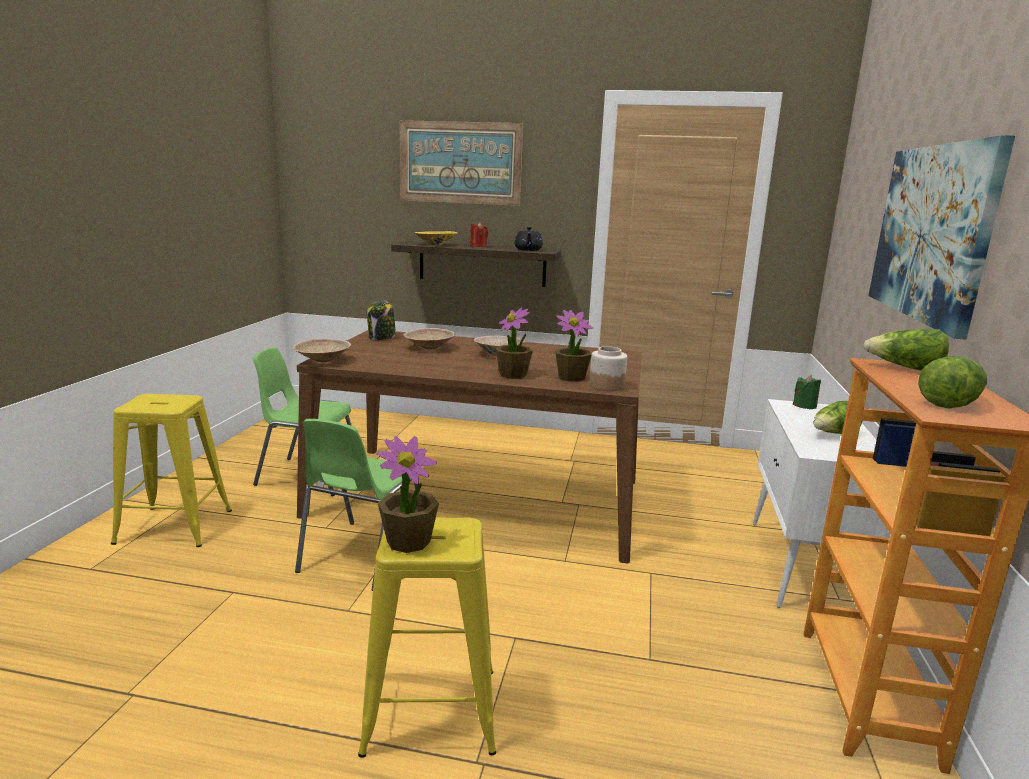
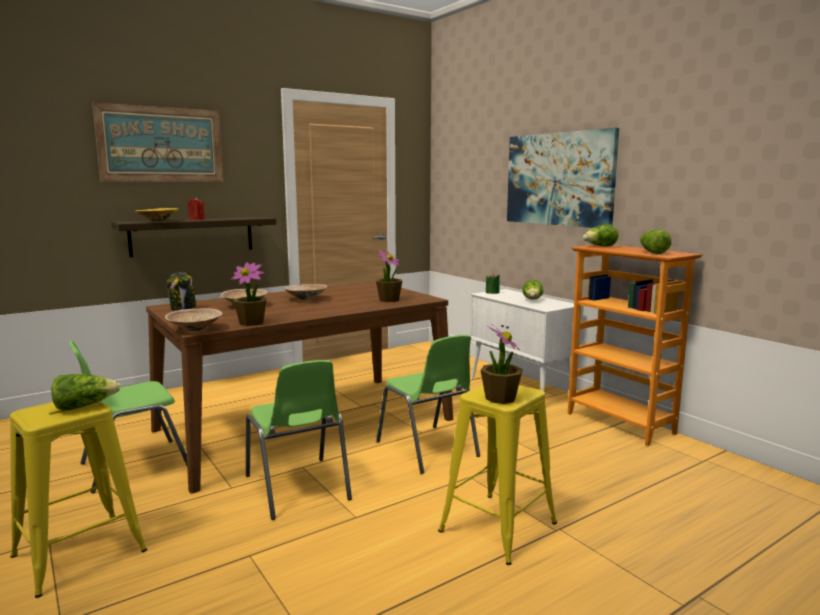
camera: 45 degrees left, 5 degrees down
potted plant [495,307,533,379] -> potted plant moved to [231,262,267,326]
black teapot [514,227,543,251] -> none
jar [589,346,627,392] -> none
none -> lettuce [52,374,121,410]
none -> green chair [376,335,480,474]

